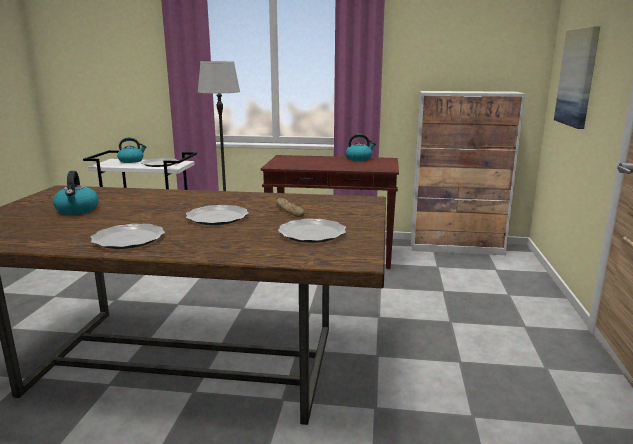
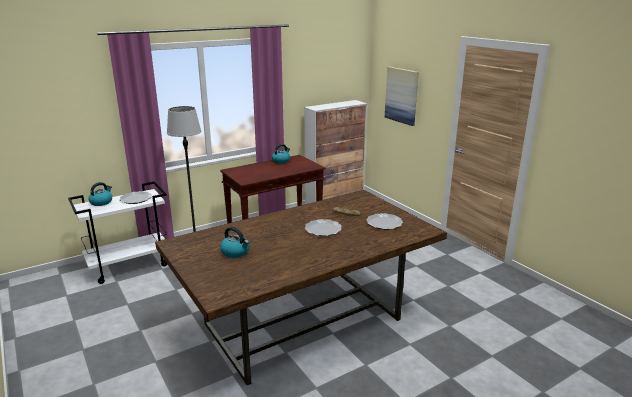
camera: 40 degrees left, 5 degrees up
plate [90,223,165,249] -> none

